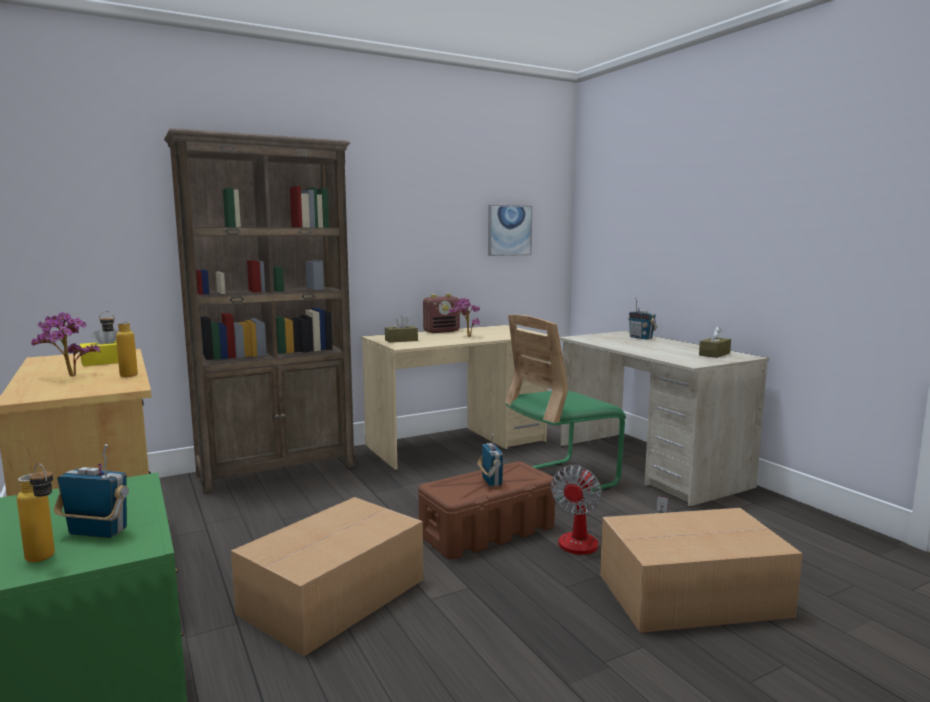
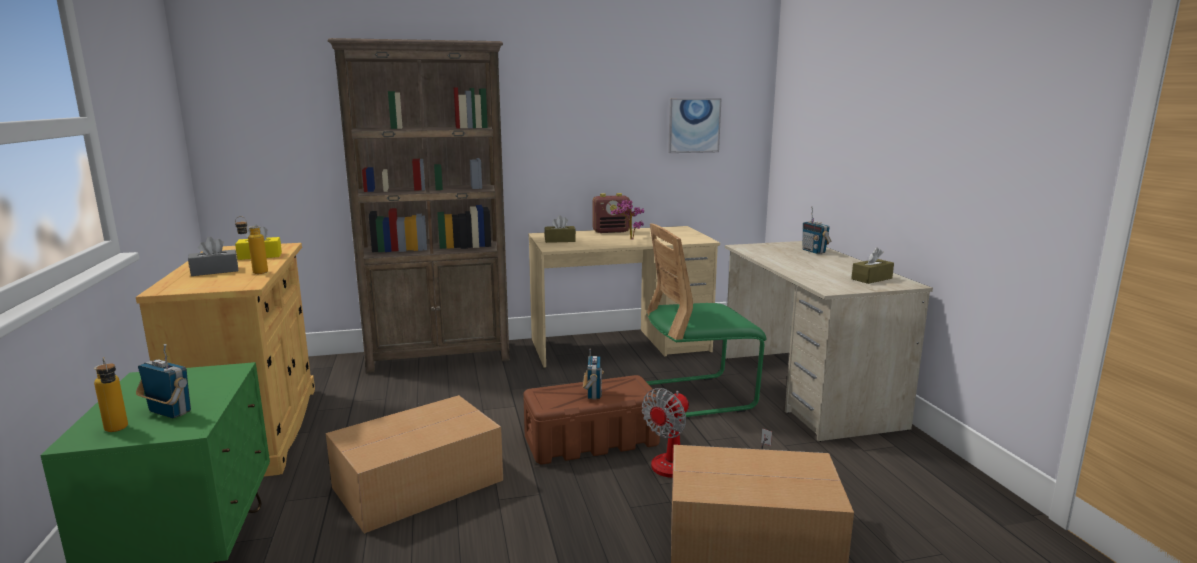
camera: 15 degrees right, 5 degrees up
potted plant [31,312,100,377] -> grey tissue box [188,237,239,276]

